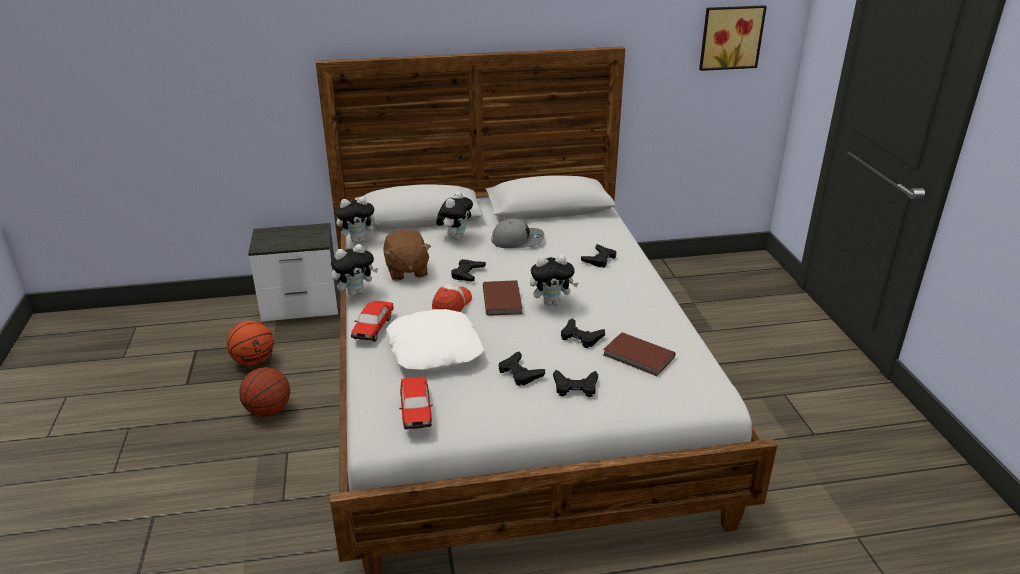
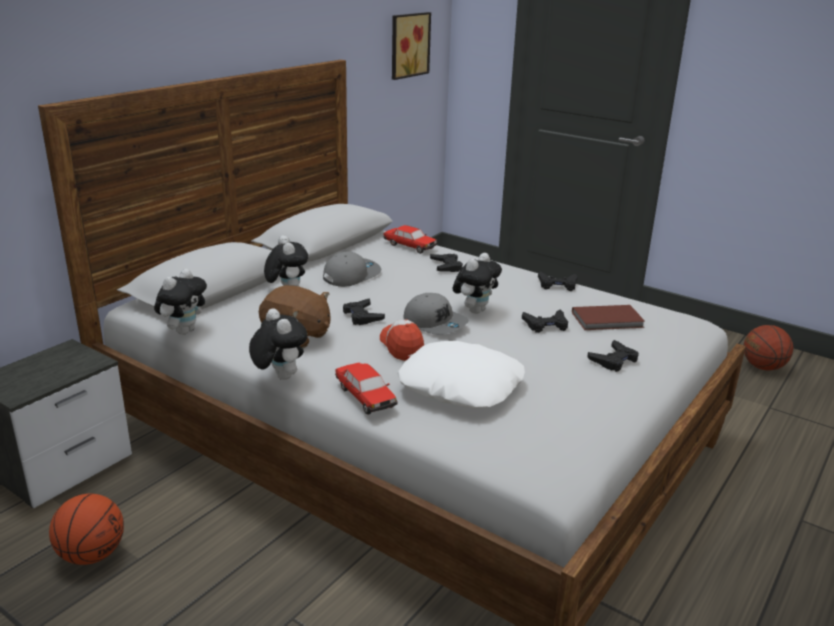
camera: 45 degrees left, 5 degrees down
basketball [239,367,290,417] -> basketball moved to [744,325,793,371]
plush toy [331,244,378,296] -> plush toy turned 45 degrees counterclockwise [249,308,307,380]
toy car [399,377,433,429] -> toy car moved to [383,225,437,254]
brown book [483,280,523,316] -> grey cap [404,293,469,335]
black game controller [498,351,545,386] -> black game controller moved to [538,271,578,291]

